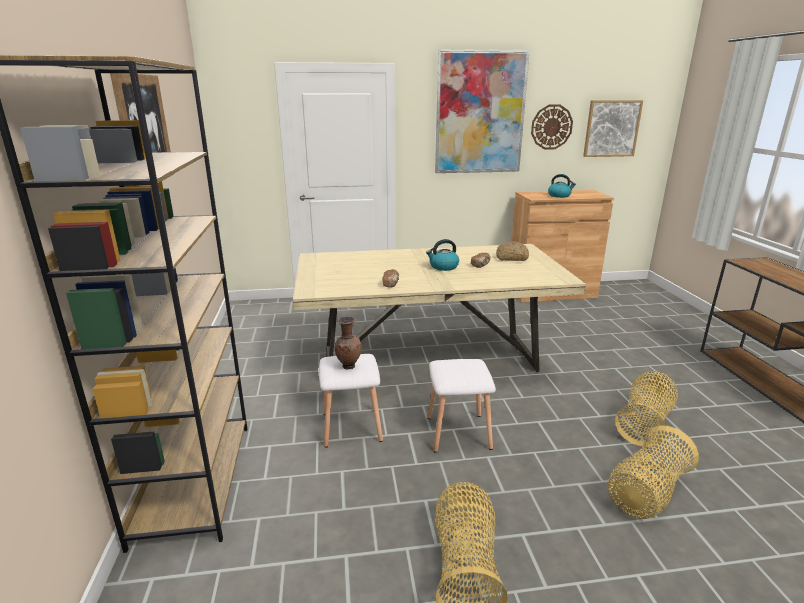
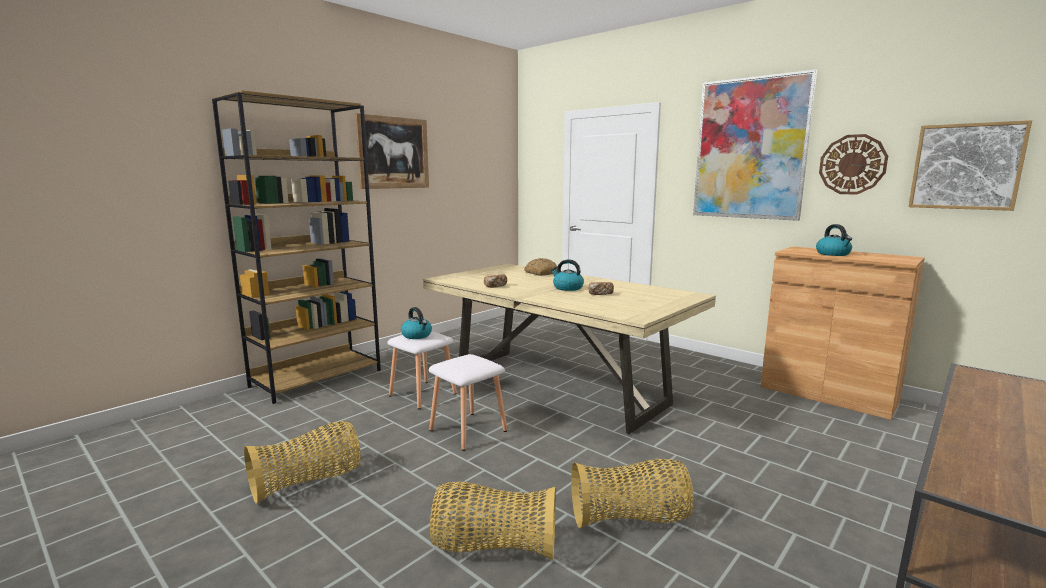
camera: 50 degrees right, 10 degrees down
brown vase [334,316,362,370] -> kettle [401,307,432,339]
bread [496,241,529,261] -> bread moved to [524,258,557,276]

